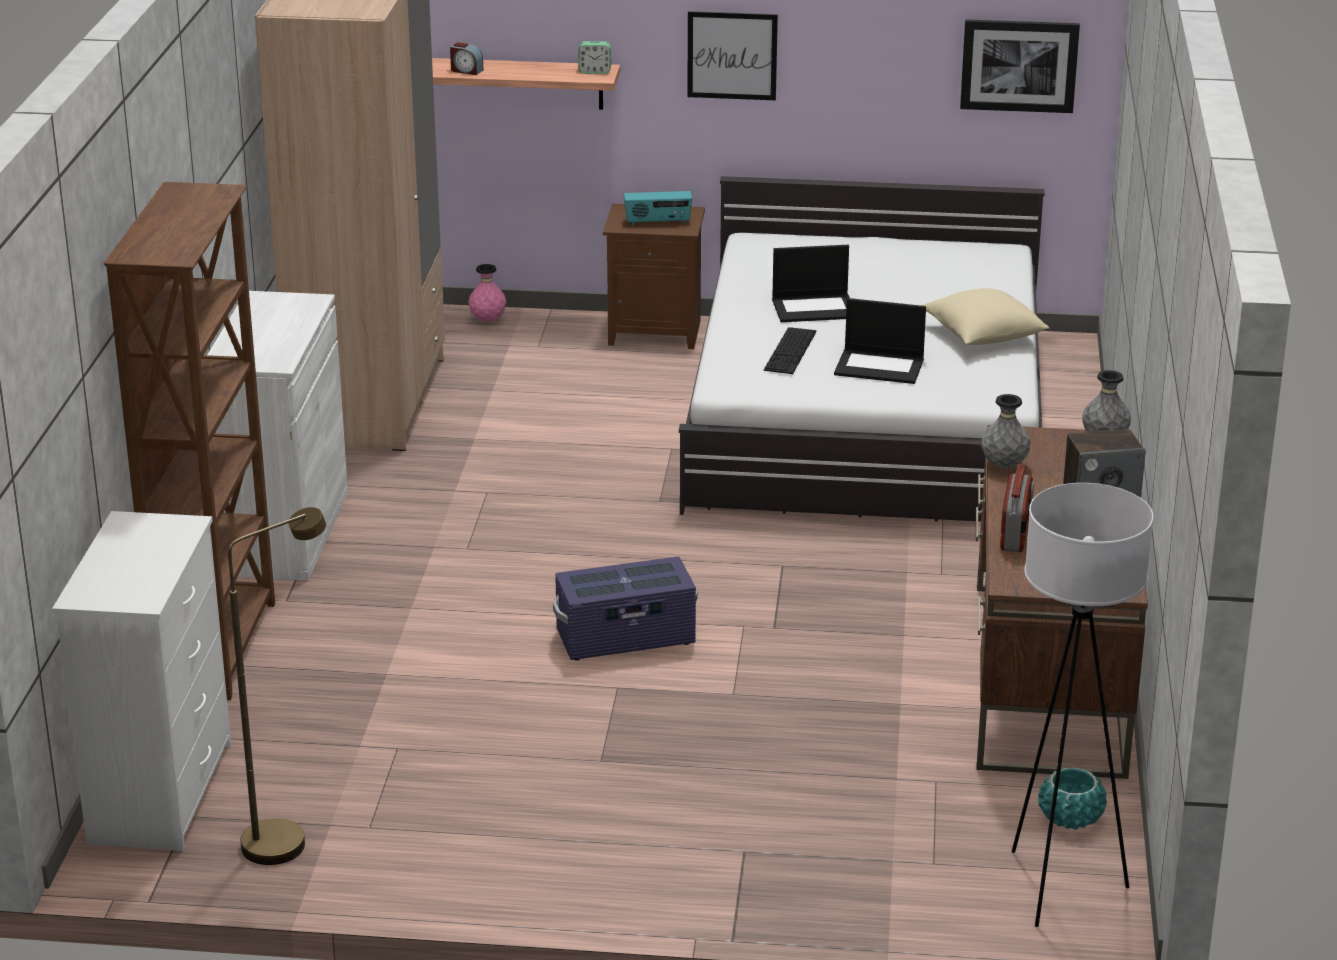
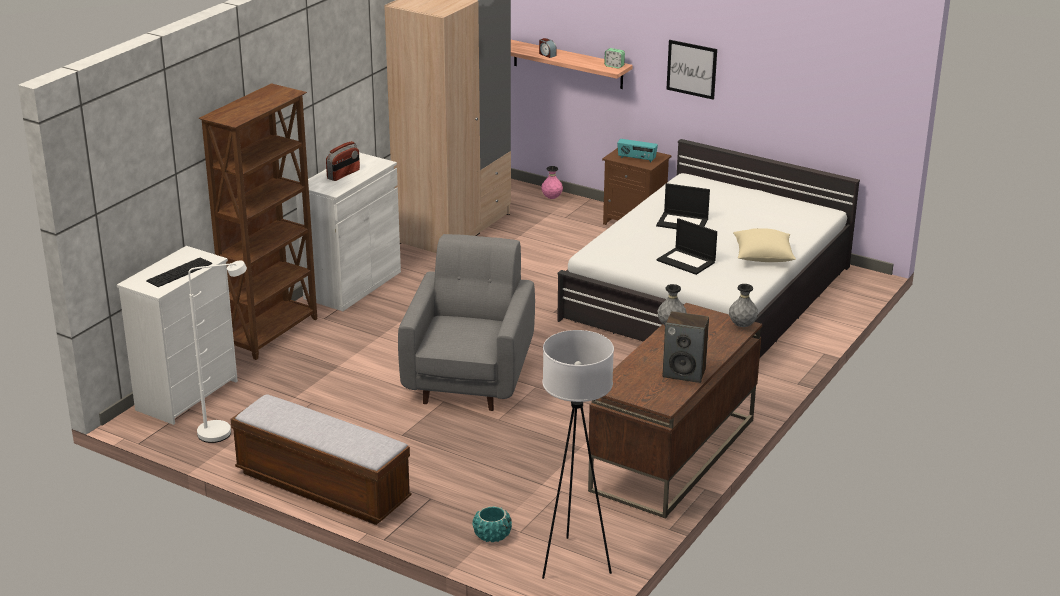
camera: 25 degrees right, 0 degrees up
brown floor lamp [228,507,326,865] -> white floor lamp [188,260,247,443]
purple storage box [553,557,698,660] -> grey armchair [398,234,535,411]
keyboard [764,327,816,374] -> keyboard moved to [146,257,212,287]
picture [960,19,1080,113] -> none
radio [1000,464,1034,552] -> radio moved to [326,141,360,181]
turquoise planter [1038,767,1107,830] -> turquoise planter moved to [472,506,512,542]
none -> bench [231,394,411,525]

